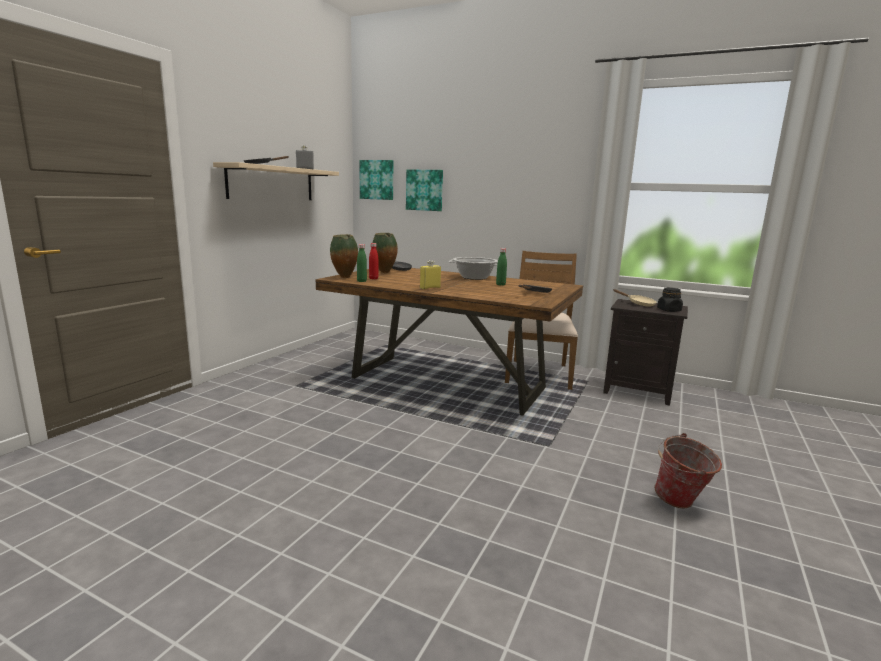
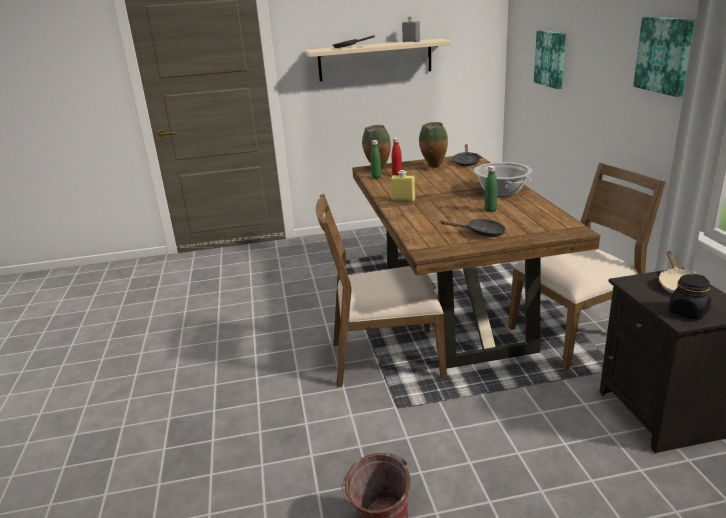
camera: 55 degrees right, 10 degrees up
picture [359,160,394,200] -> picture moved to [633,17,695,97]
none -> brown chair [316,194,447,387]

